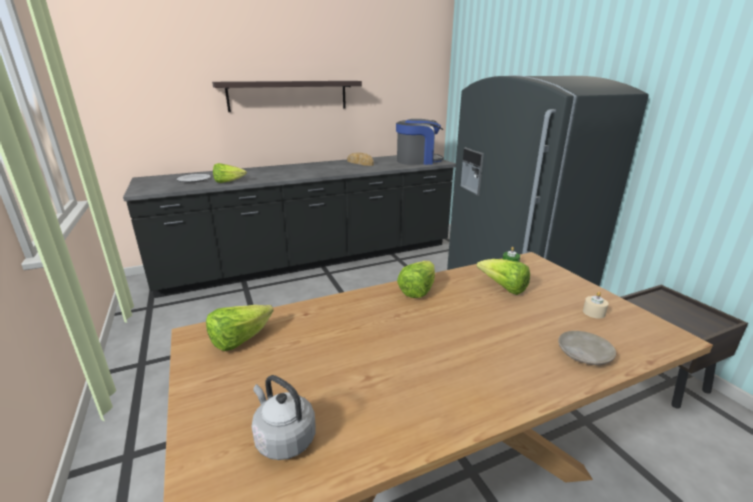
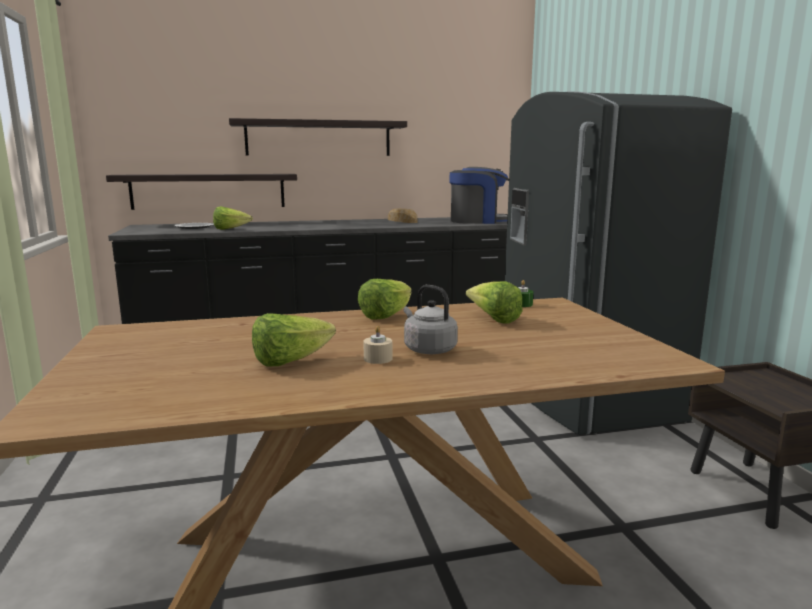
camera: 10 degrees right, 10 degrees down
lettuce [206,305,273,351] -> lettuce moved to [252,313,336,367]
grey kettle [251,375,316,460] -> grey kettle moved to [404,285,458,354]
beige plate [558,331,616,365] -> none
beige candle [583,291,608,319] -> beige candle moved to [363,326,392,364]
none -> shelf [106,174,297,210]

